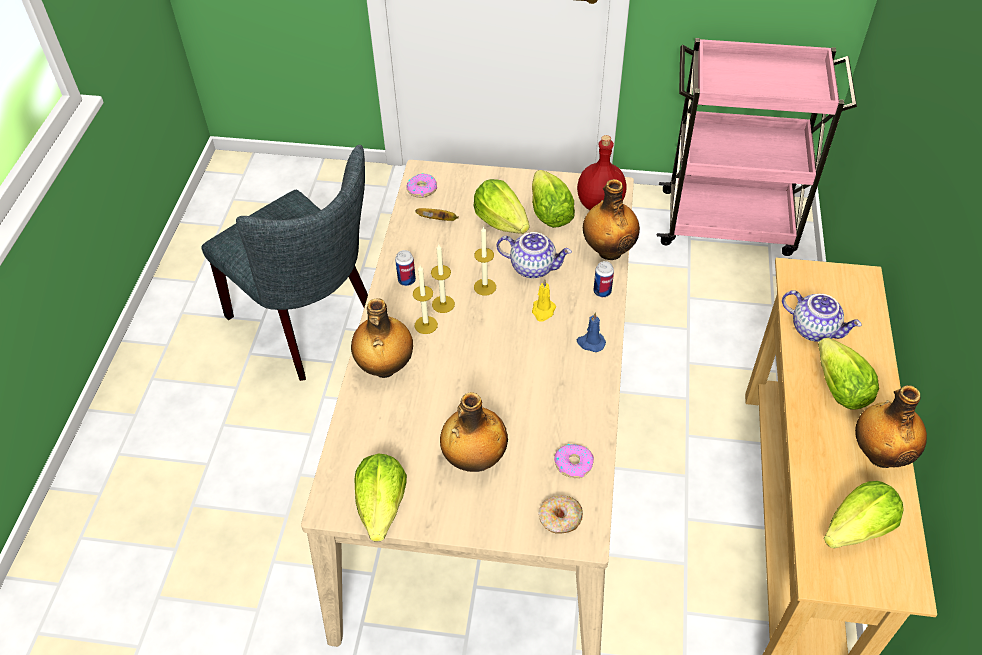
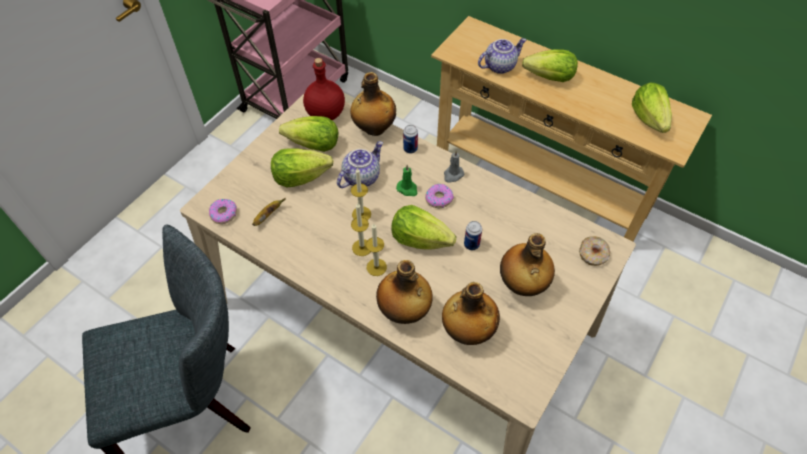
camera: 65 degrees left, 5 degrees up
lettuce [354,453,407,541] -> lettuce moved to [391,205,456,250]
can [395,250,416,286] -> can moved to [464,221,482,250]
yellow candle [532,279,556,322] -> green candle [396,165,417,196]
donut [554,444,594,478] -> donut moved to [425,184,454,208]
blue candle [577,312,606,352] -> grey candle [444,151,464,182]
bottle [855,385,927,468] -> bottle moved to [442,282,500,345]

